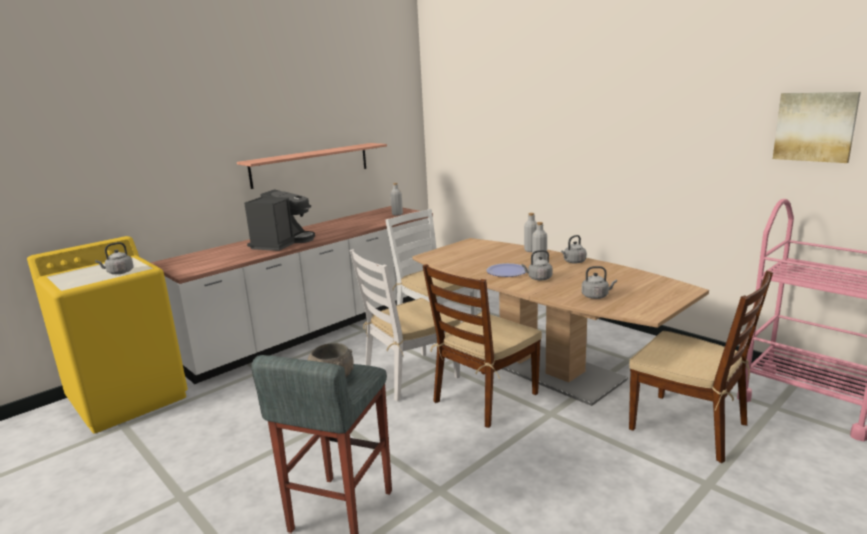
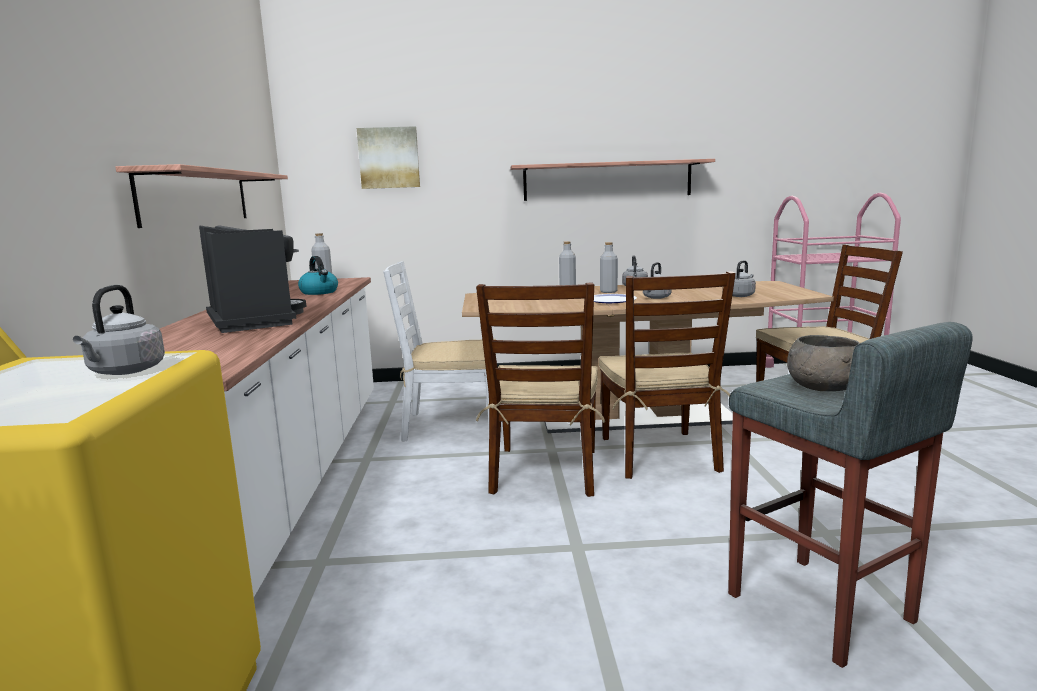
camera: 50 degrees left, 5 degrees down
white chair [350,249,461,401] -> brown chair [476,282,605,497]
picture [773,92,861,163] -> picture moved to [357,126,420,189]
none -> kettle [298,256,338,295]
none -> shelf [510,159,715,201]

